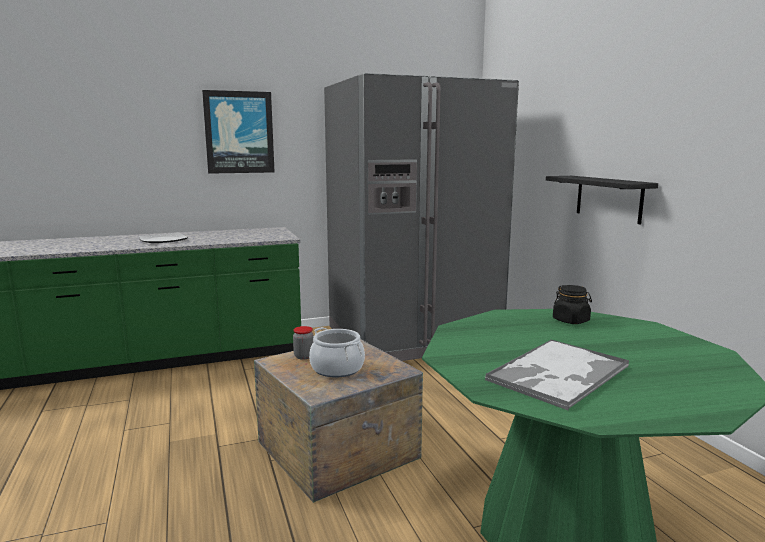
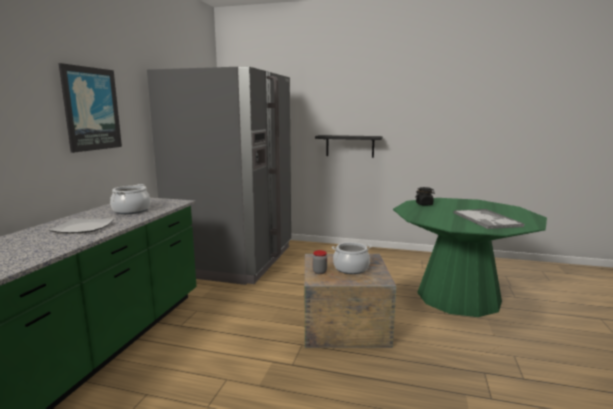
camera: 55 degrees left, 0 degrees up
none -> cooking pot [110,184,151,214]

